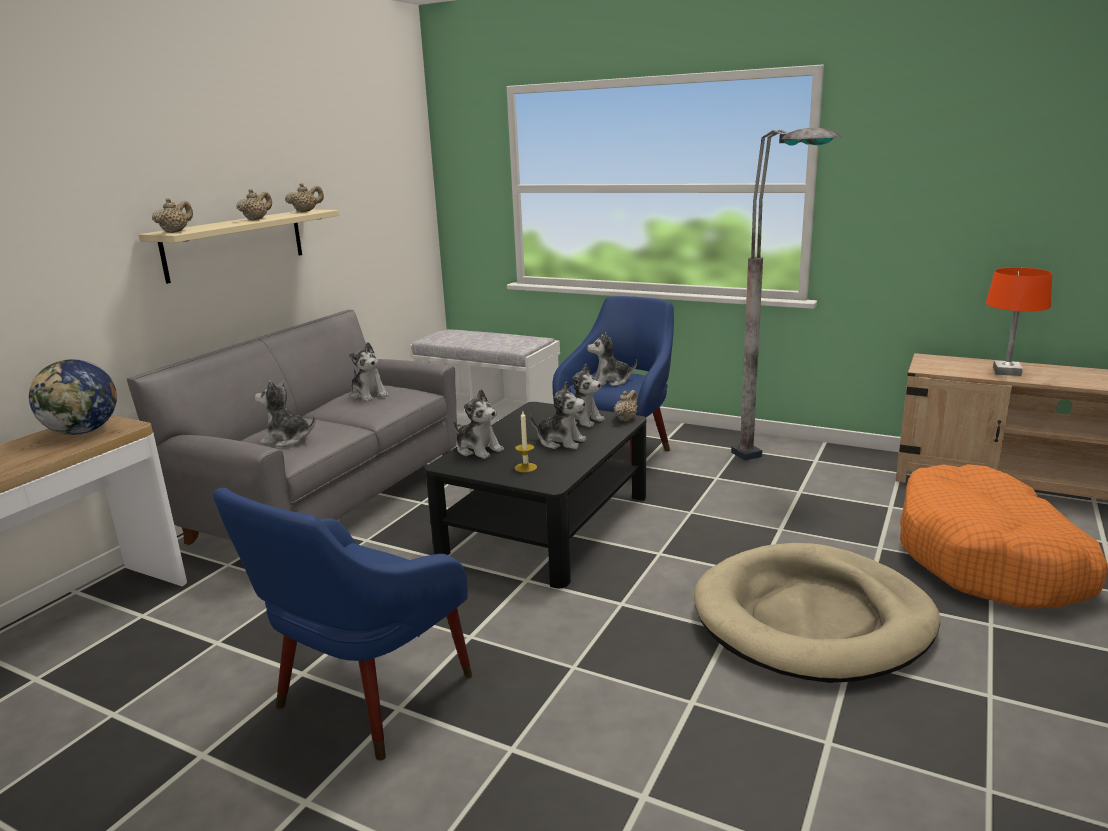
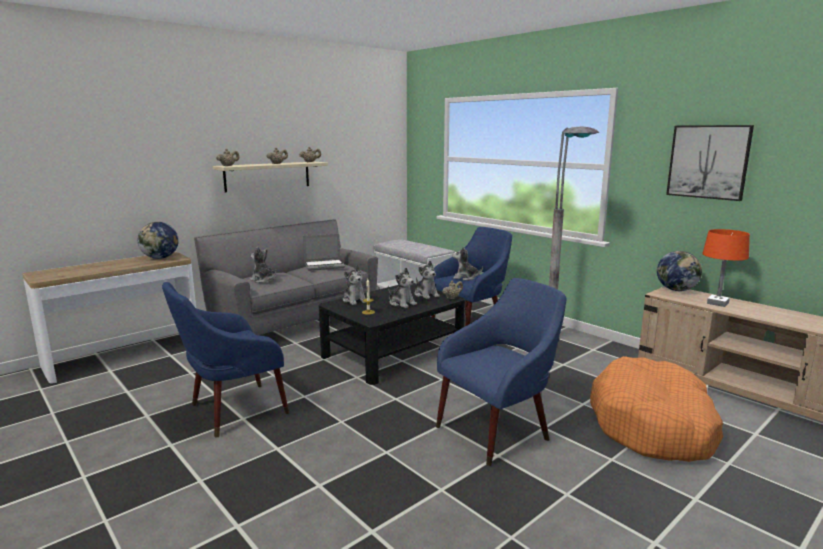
camera: 20 degrees right, 5 degrees down
plush toy [349,342,389,402] -> laptop [303,234,345,271]
beige dog bed [694,543,940,683] -> blue armchair [436,278,566,466]
none -> globe [657,251,702,291]
none -> picture [666,125,754,201]

